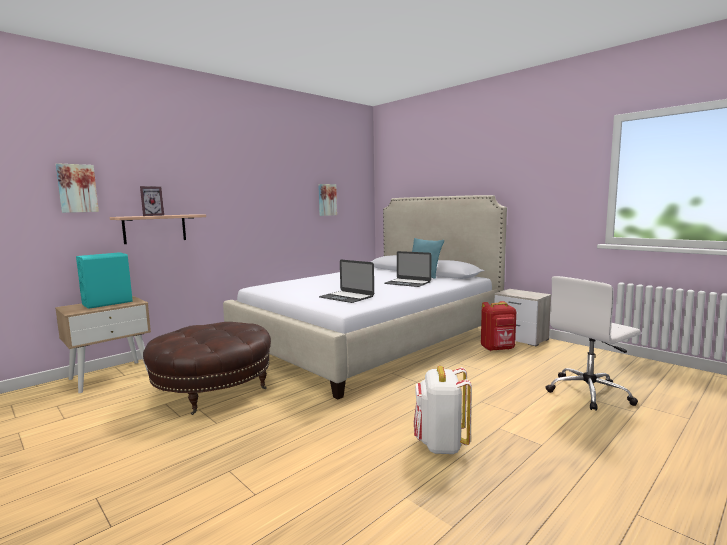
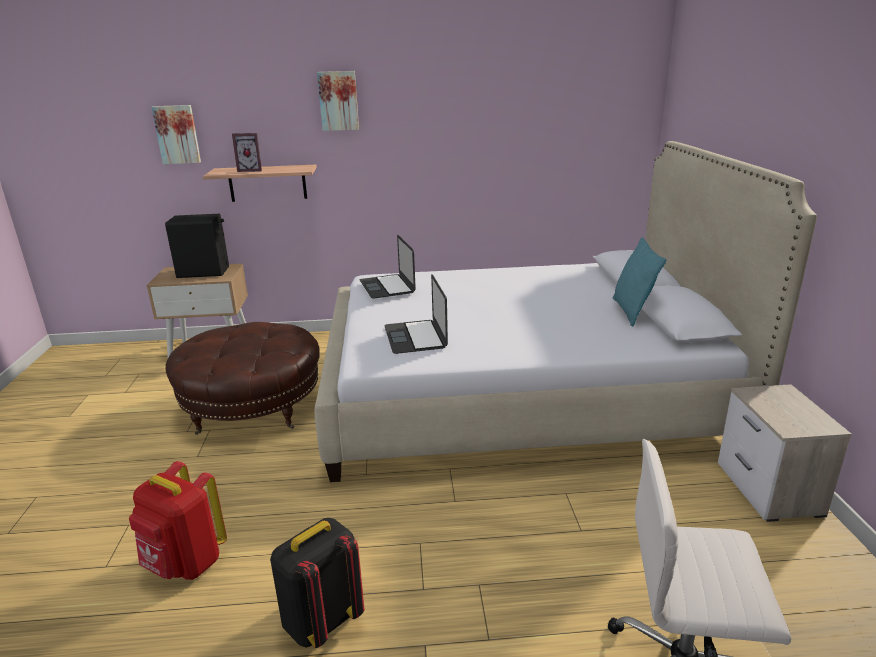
camera: 40 degrees right, 15 degrees up
turquoise speaker [76,252,133,309] -> black speaker [165,214,229,278]
picture [318,184,337,216] -> picture moved to [317,71,359,131]
laptop [384,251,431,287] -> laptop moved to [360,235,416,299]
white backpack [414,366,472,454] -> black backpack [270,518,365,648]
red backpack [481,301,516,351] -> red backpack moved to [129,461,227,580]

